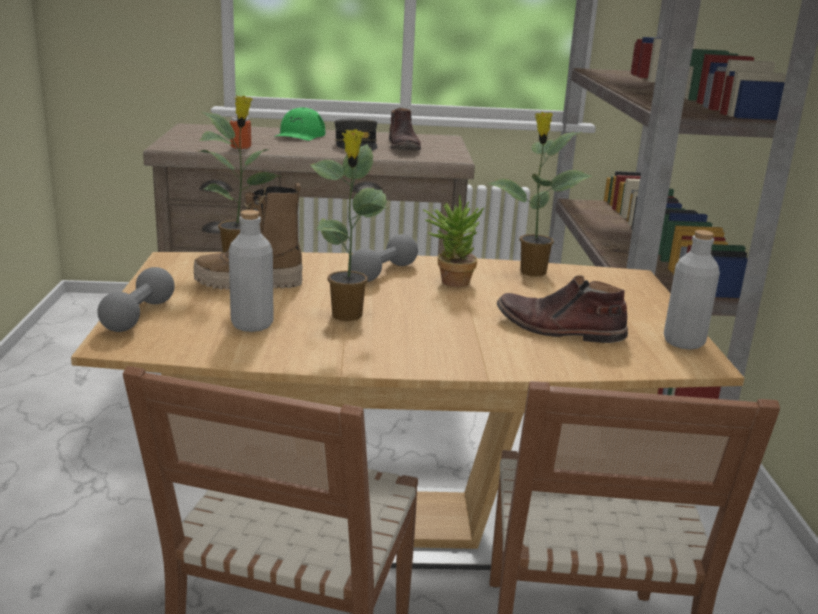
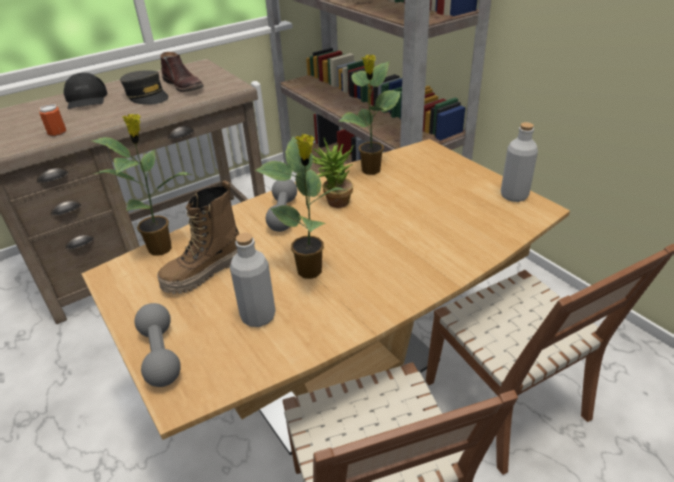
camera: 30 degrees left, 15 degrees up
green cap [274,107,325,141] -> black cap [64,73,107,109]
brown boot [497,275,628,343] -> none

